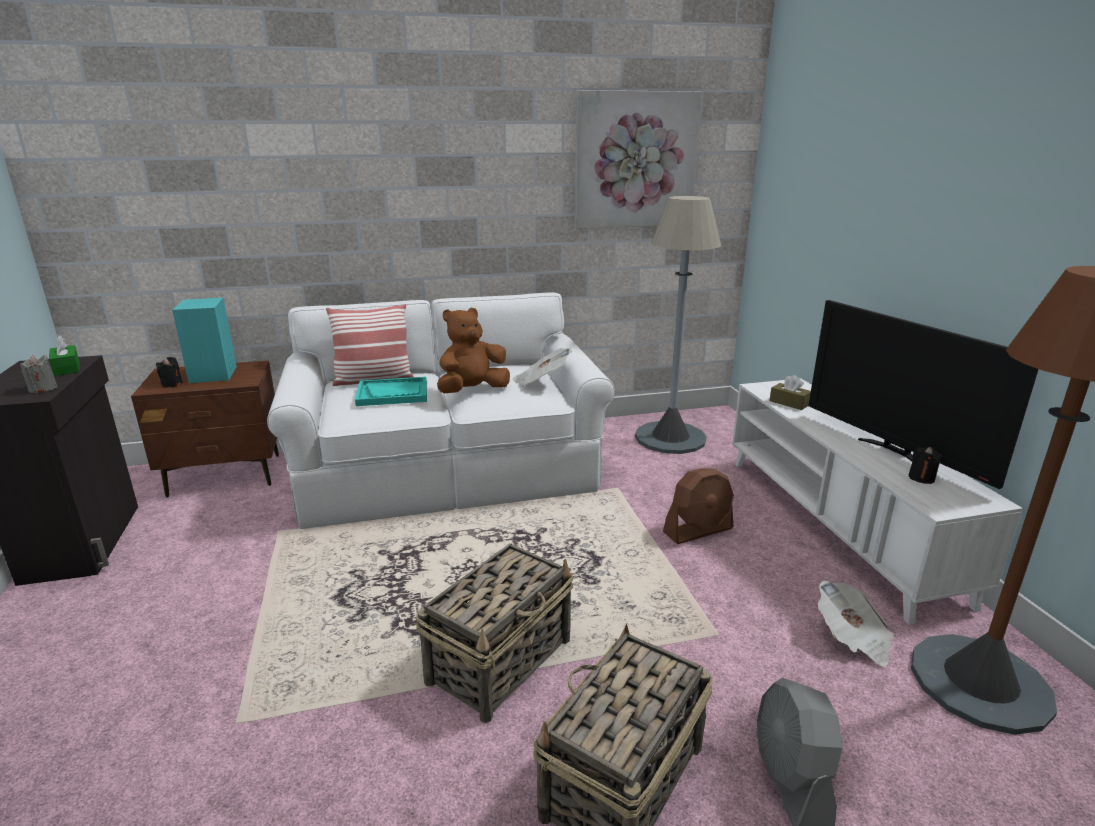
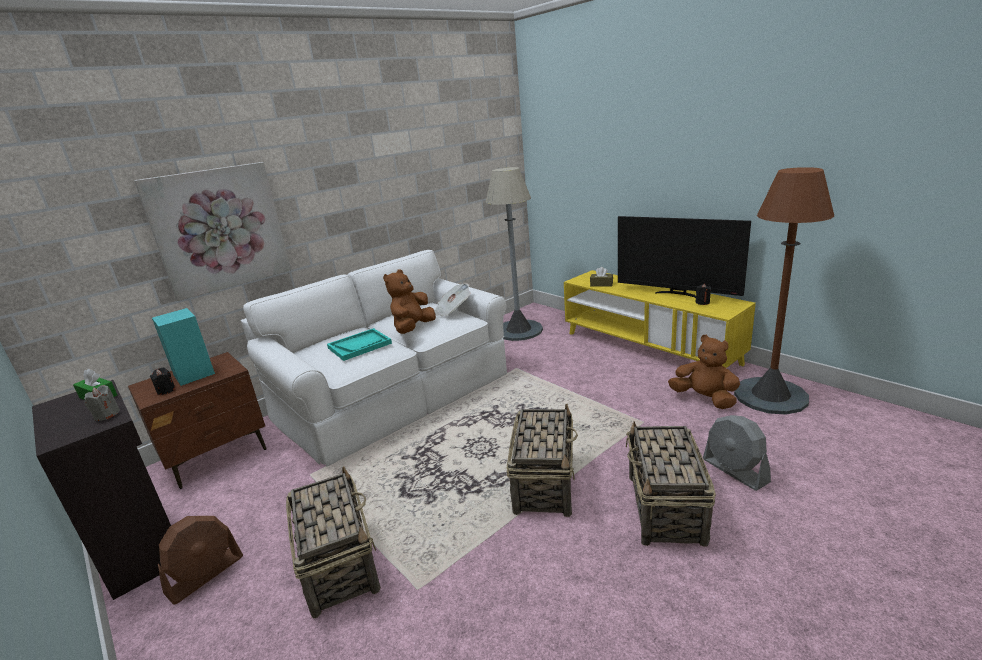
camera: 25 degrees left, 0 degrees up
pillow [326,304,414,386] -> none
picture [574,90,702,229] -> picture moved to [134,162,291,301]
brown fan [663,468,734,544] -> brown fan moved to [158,516,243,605]
white tv stand [732,378,1023,624] -> yellow tv stand [564,270,756,368]
newspaper [818,580,894,667] -> brown plush toy [668,335,740,409]
none -> basket [286,466,381,618]

